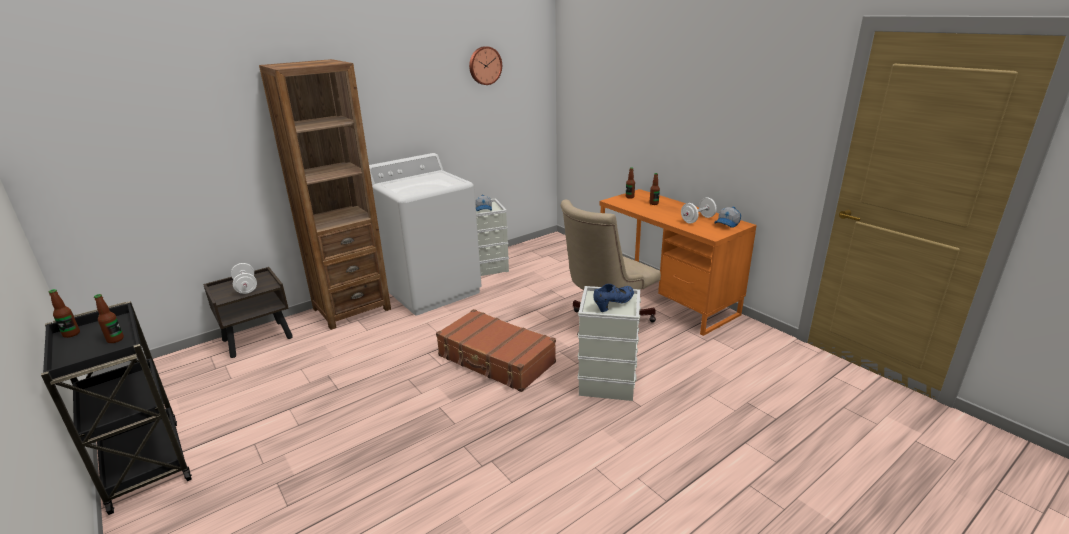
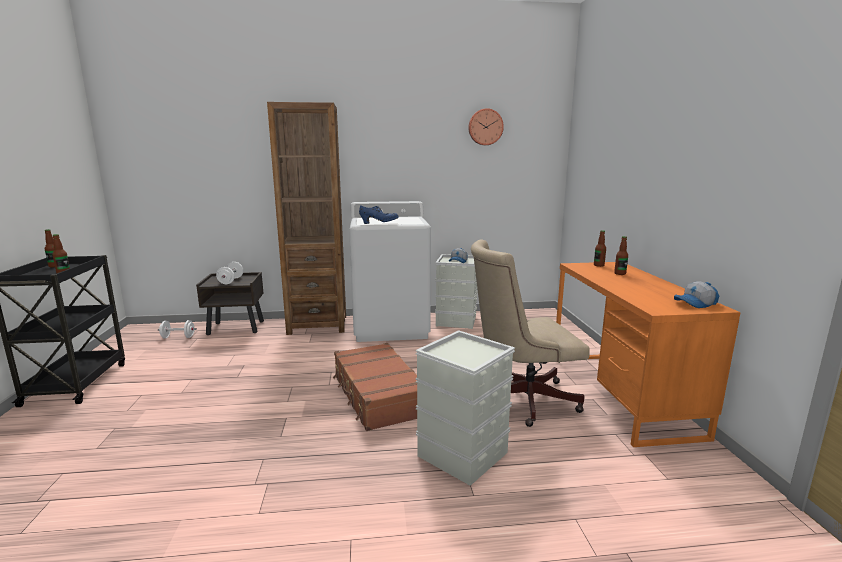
camera: 30 degrees right, 10 degrees down
blue shoe [593,284,634,312] -> blue shoe moved to [359,205,399,224]
white dumbbell [681,198,717,224] -> white dumbbell moved to [158,320,197,338]

